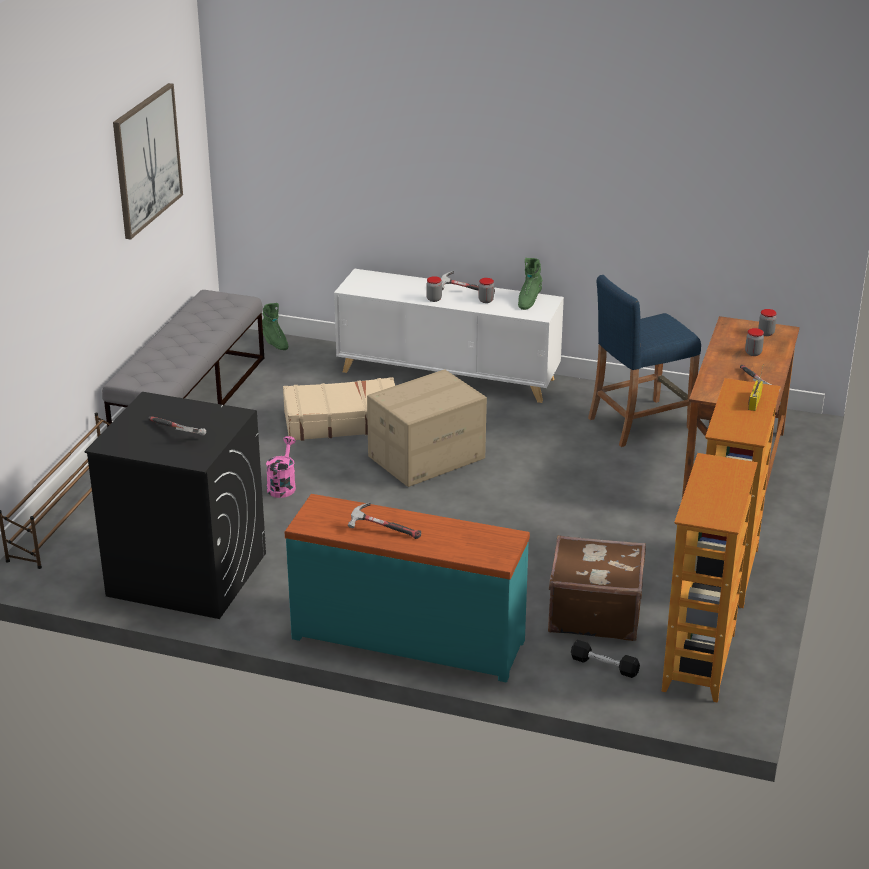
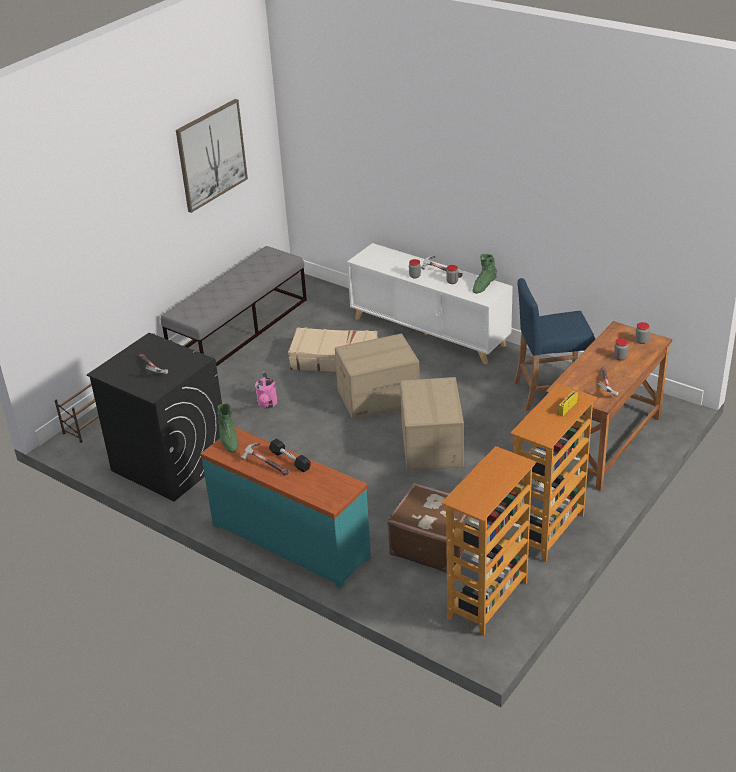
camera: 20 degrees right, 5 degrees up
green boot [262,303,288,350] -> green boot moved to [217,403,238,453]
pink watering can [266,436,296,498] -> pink watering can turned 150 degrees clockwise [255,372,278,409]
black dumbbell [571,640,640,678] -> black dumbbell moved to [269,439,311,472]
none -> cardboard box [400,377,464,471]

